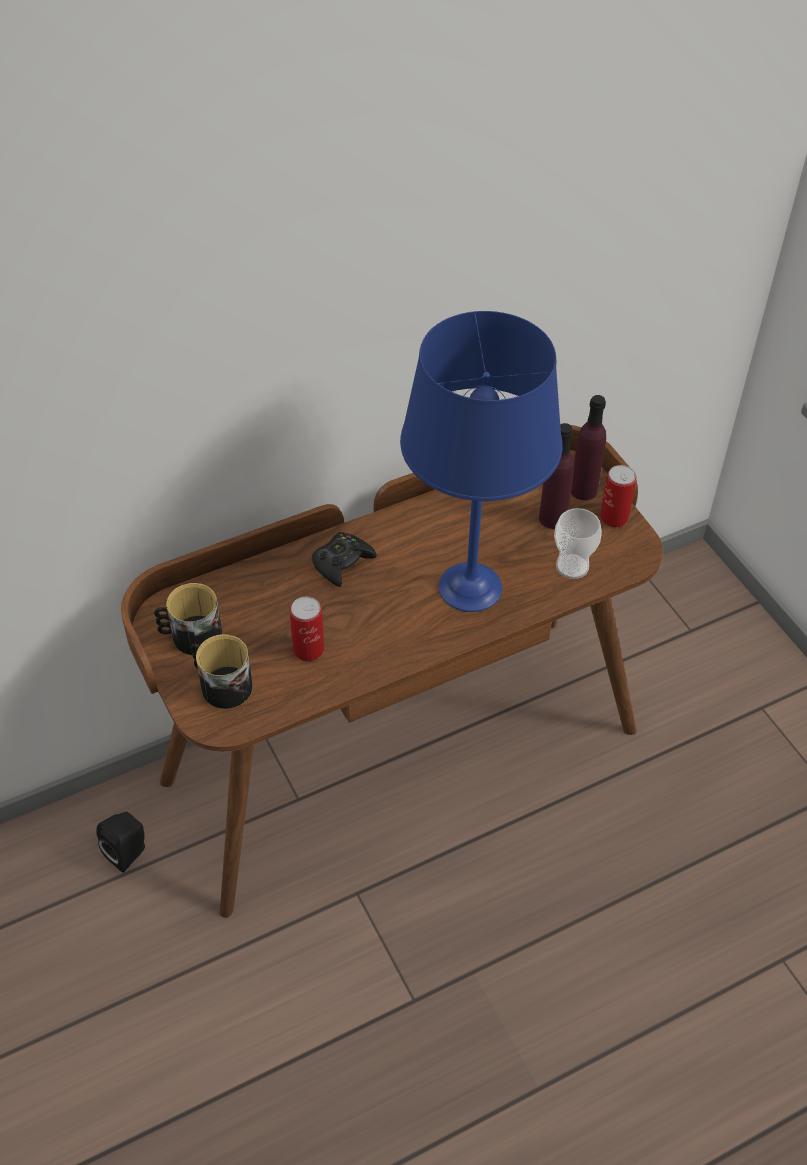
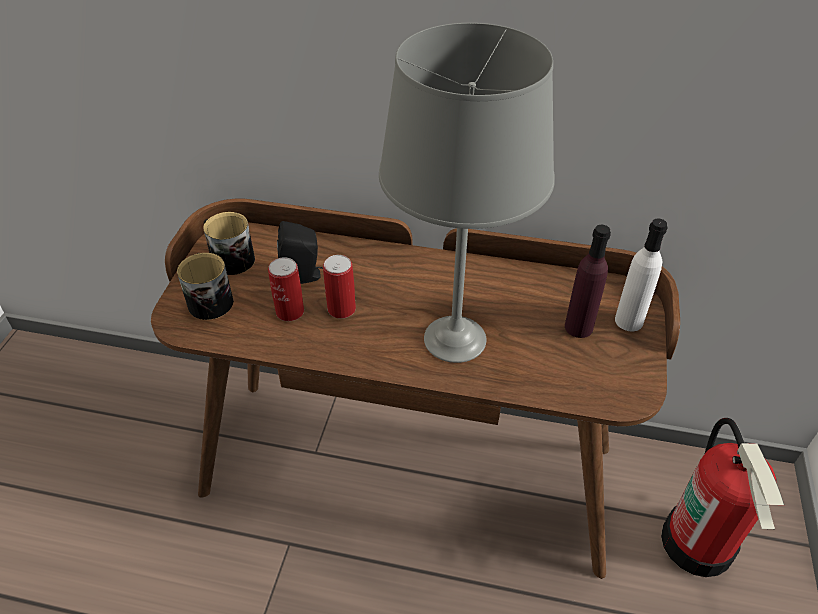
camera: 40 degrees right, 5 degrees down
black speaker [96,812,145,873] -> black speaker moved to [277,221,323,284]
black game controller [312,532,377,587] -> none
blue table lamp [400,311,562,612] -> grey table lamp [379,23,555,363]
cup [554,508,602,579] -> none
purple bottle [571,395,606,500] -> white bottle [615,218,667,331]
can [600,465,637,528] -> can moved to [323,255,356,319]
none -> fire extinguisher [661,418,784,577]

